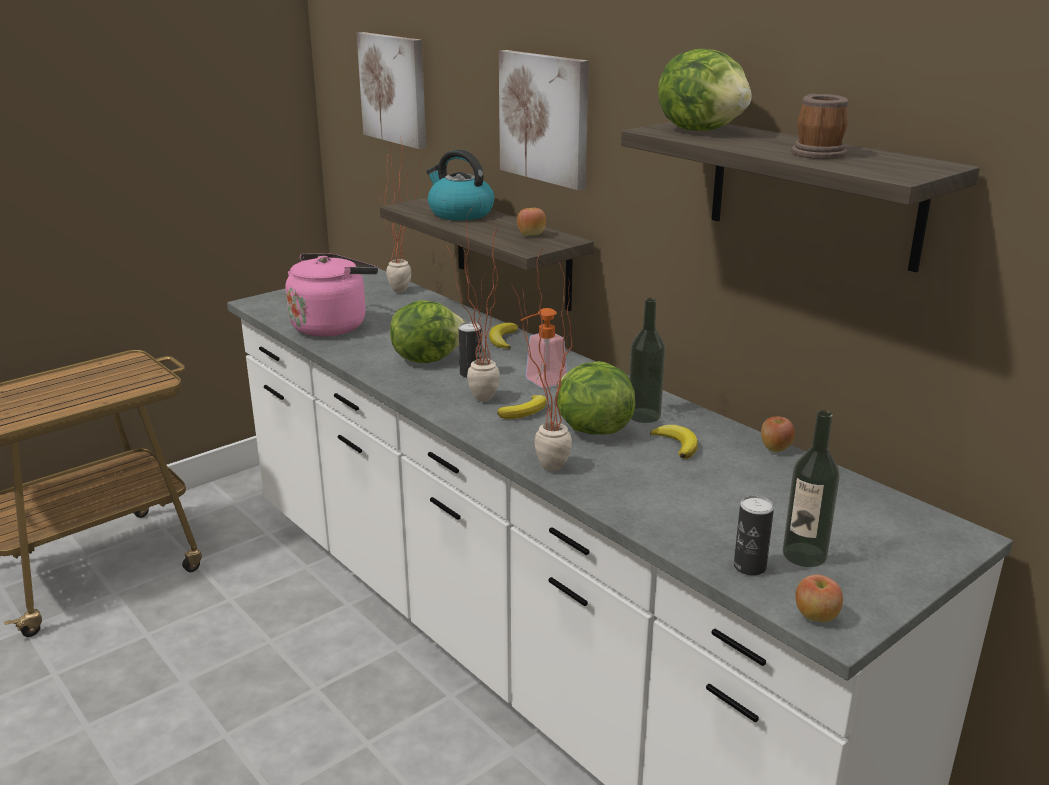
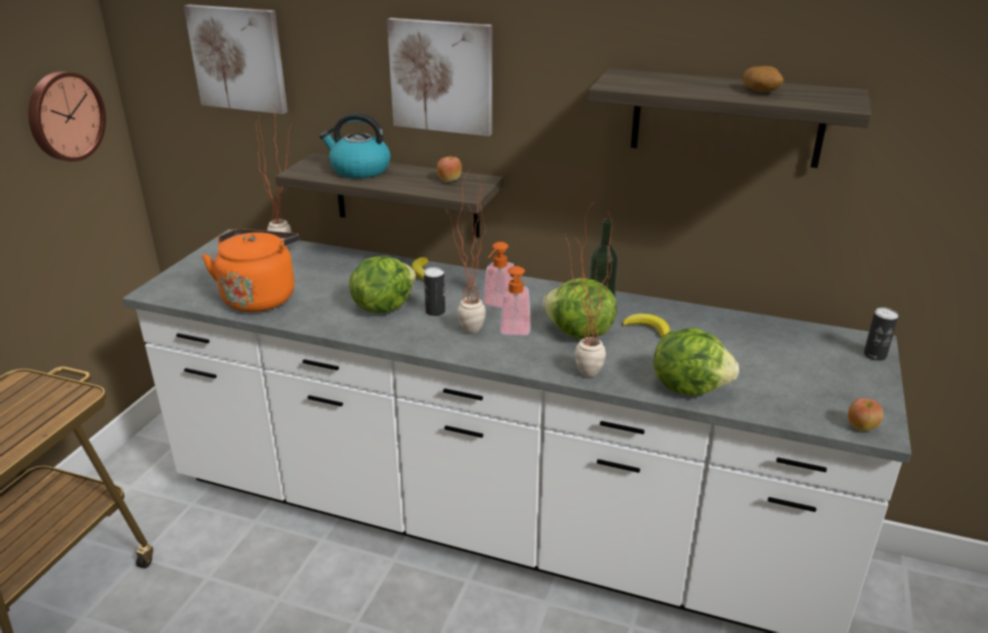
camera: 30 degrees left, 5 degrees up
pink kettle [285,254,378,337] -> orange kettle [202,229,299,312]
banana [497,395,546,419] -> soap dispenser [500,266,531,336]
lettuce [658,49,752,131] -> lettuce moved to [653,328,739,396]
can [734,496,774,576] -> can moved to [864,307,898,361]
apple [761,417,795,453] -> none
bottle [783,410,840,567] -> none
mug [791,94,848,159] -> potato [743,66,783,92]
none -> wall clock [28,71,106,162]

